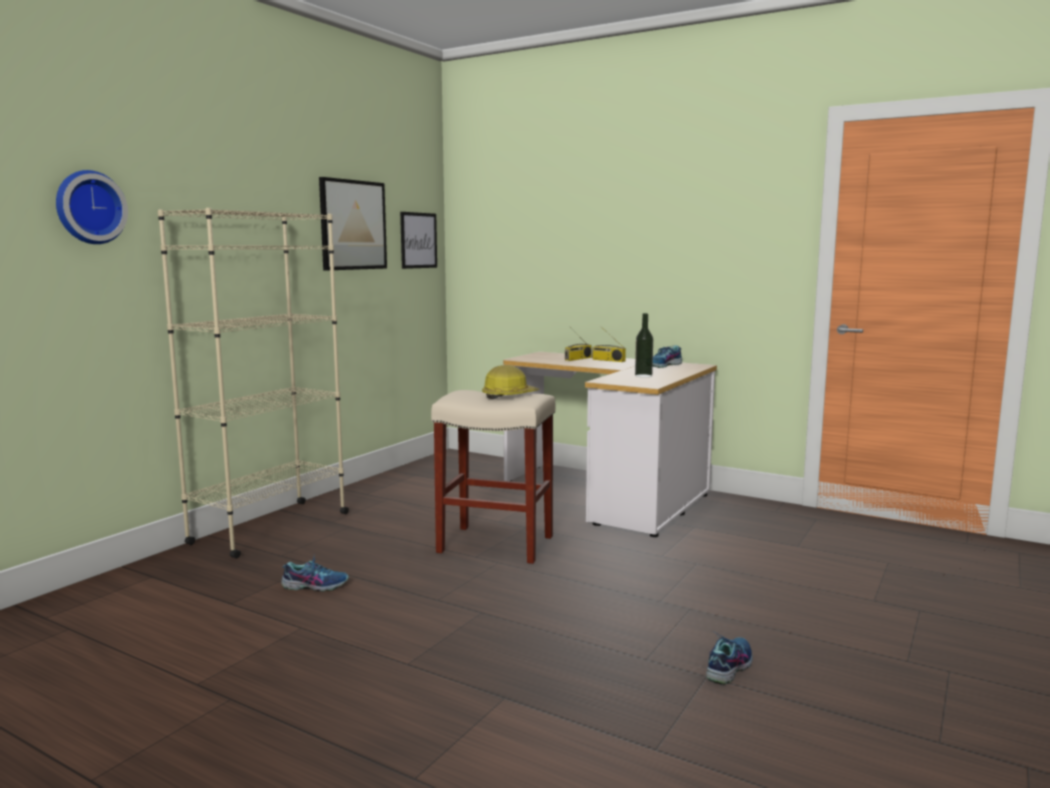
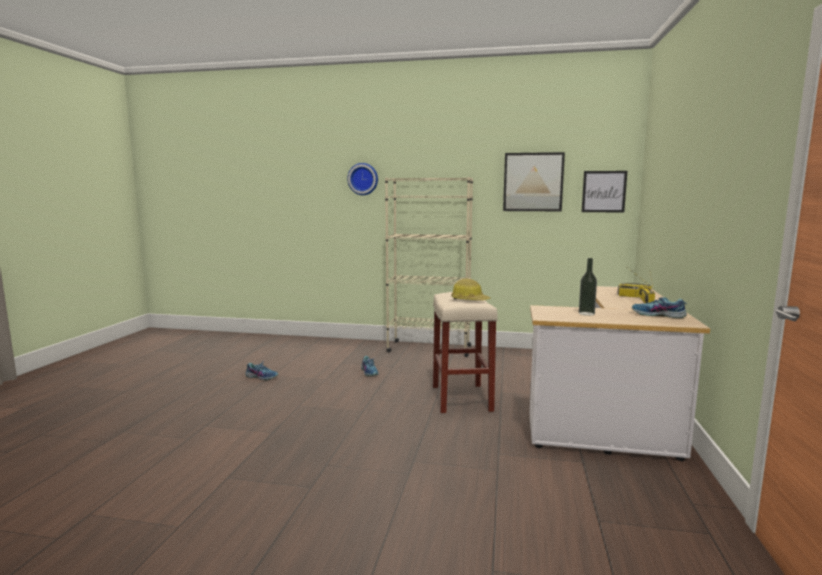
camera: 70 degrees right, 0 degrees up
shoe [706,631,753,685] -> shoe moved to [245,362,278,380]

